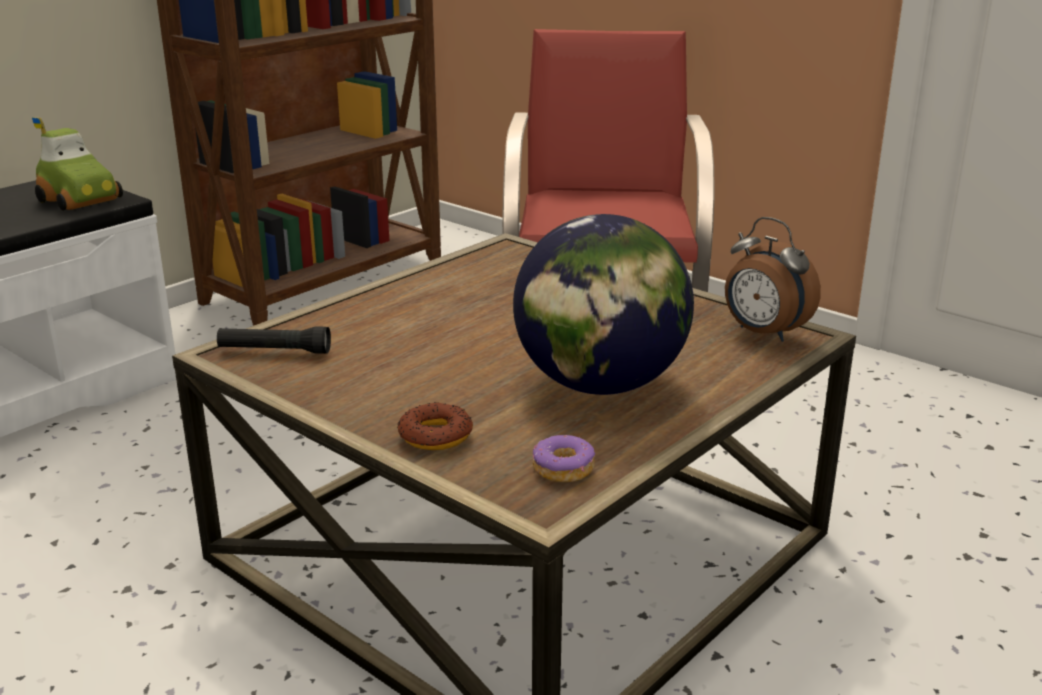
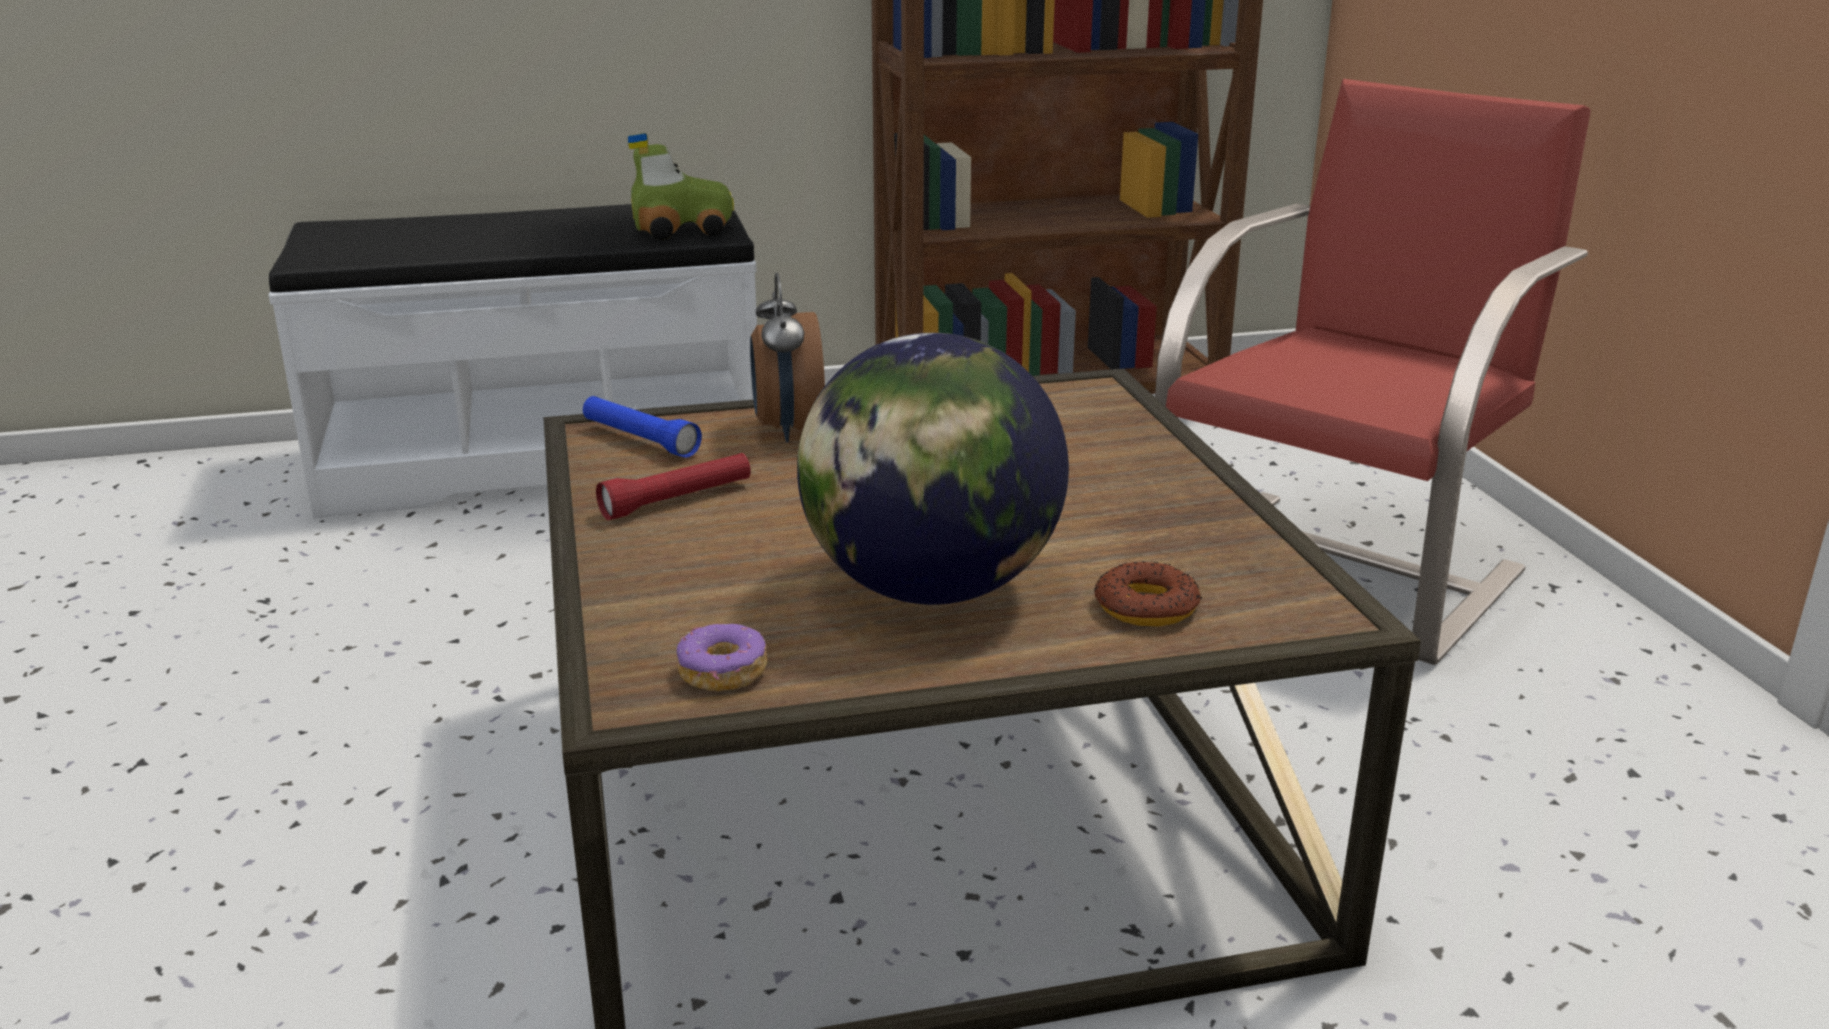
camera: 35 degrees right, 0 degrees up
toy car [32,117,123,211] -> toy car turned 90 degrees counterclockwise [628,133,734,240]
black flashlight [217,326,331,354] -> blue flashlight [583,396,702,458]
donut [397,402,473,450] -> donut moved to [1094,561,1202,627]
alarm clock [725,217,821,342] -> alarm clock moved to [750,273,825,442]
none -> red flashlight [596,453,751,520]

